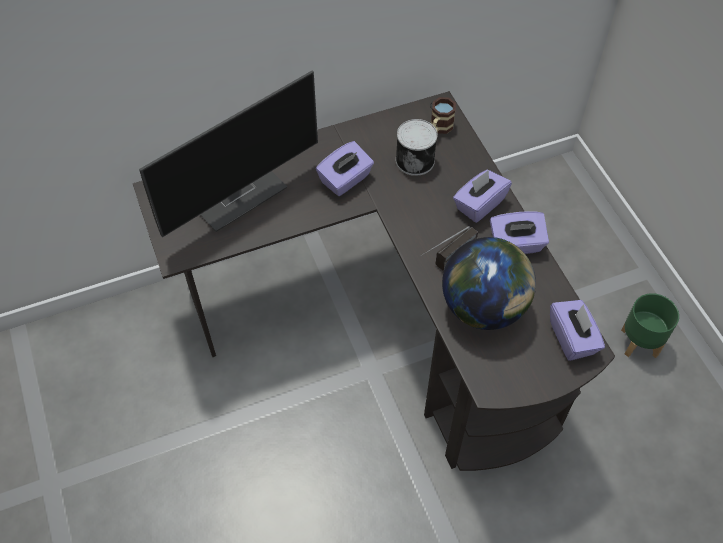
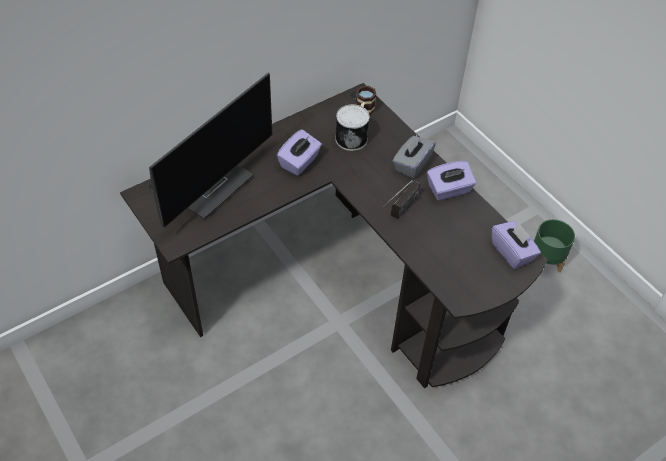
camera: 15 degrees left, 5 degrees down
globe [442,237,536,330] -> none
purple tissue box [453,170,512,223] -> grey tissue box [393,135,436,179]

